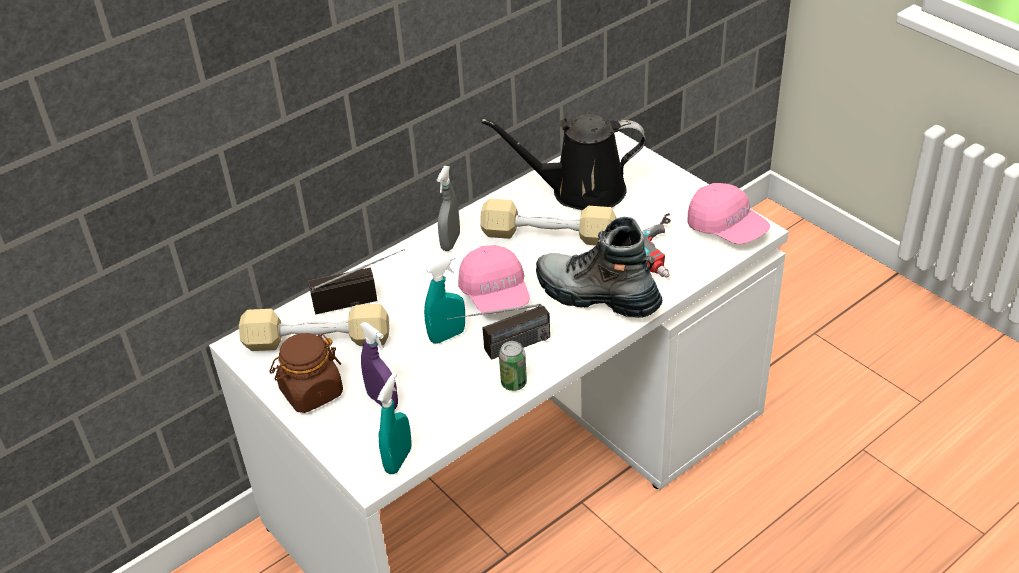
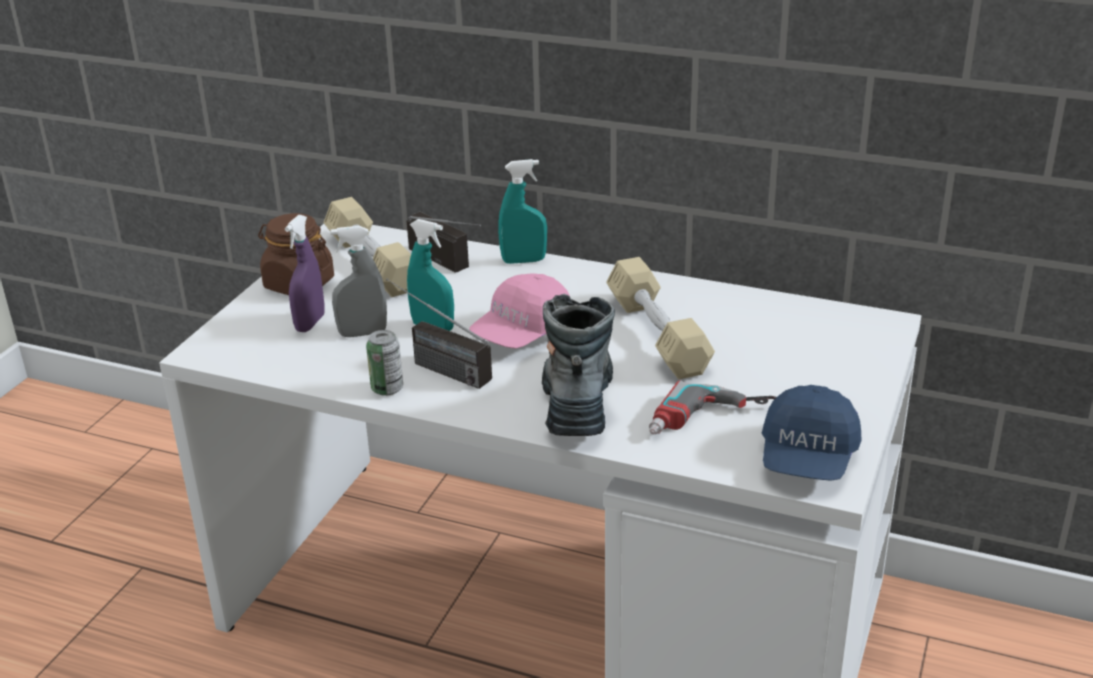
camera: 60 degrees right, 10 degrees down
turquoise spray bottle [377,373,412,474] -> turquoise spray bottle moved to [498,159,547,264]
grey spray bottle [437,166,460,251] -> grey spray bottle moved to [330,226,387,337]
black watering can [481,114,646,210] -> none
pink cap [687,183,770,244] -> blue cap [762,385,862,481]

